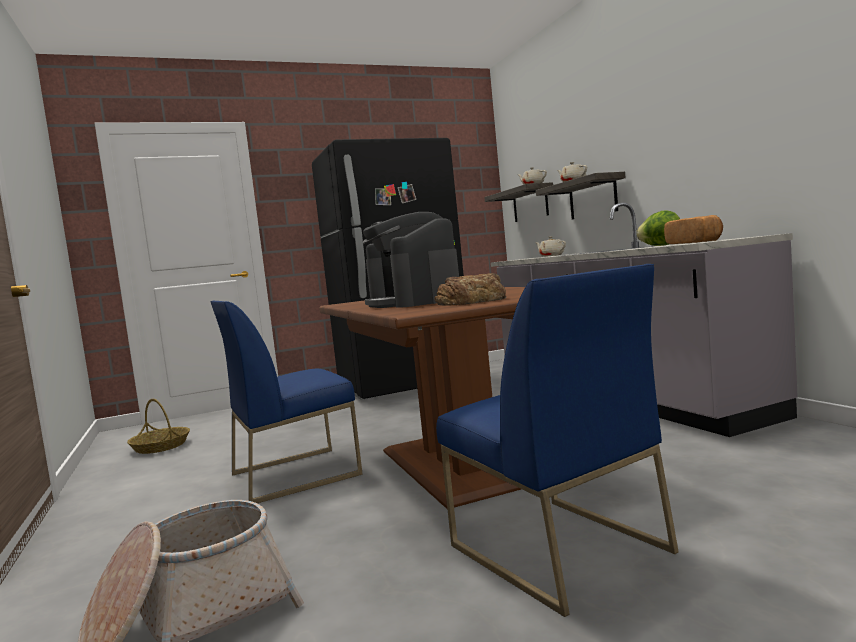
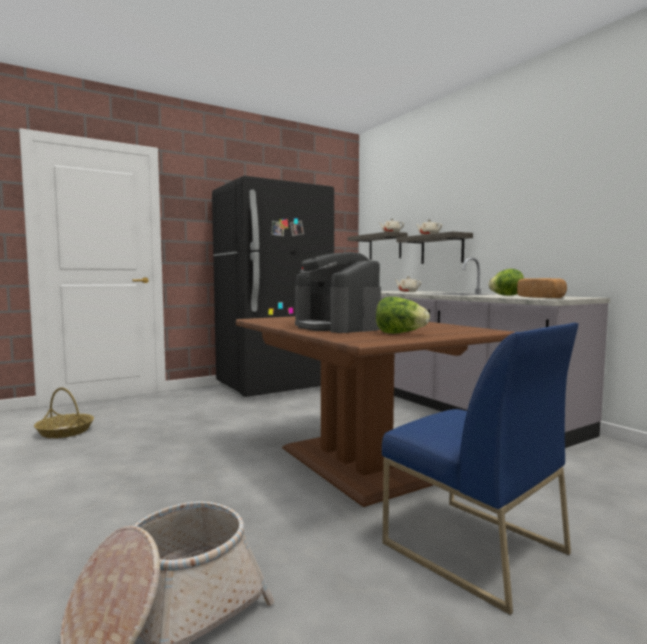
camera: 10 degrees left, 0 degrees up
blue chair [211,301,363,503] -> none
bread [435,273,506,305] -> lettuce [376,297,430,334]

